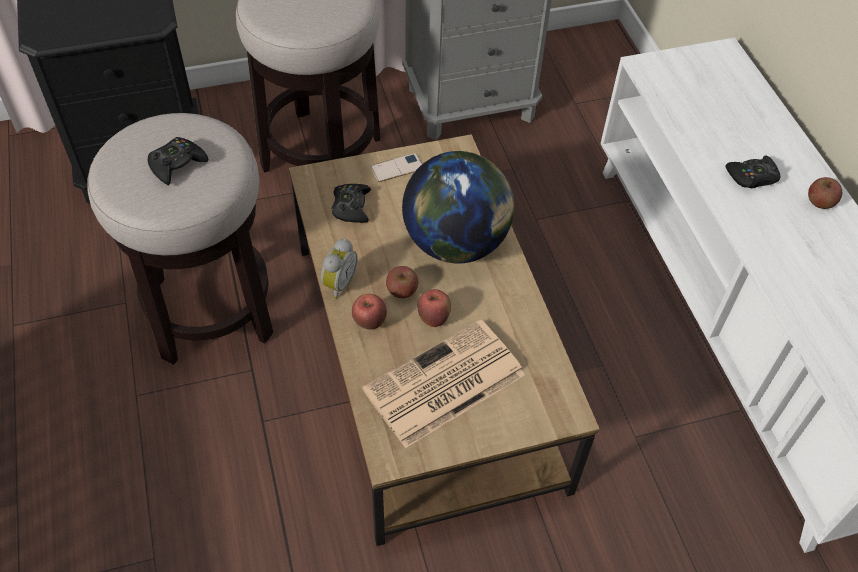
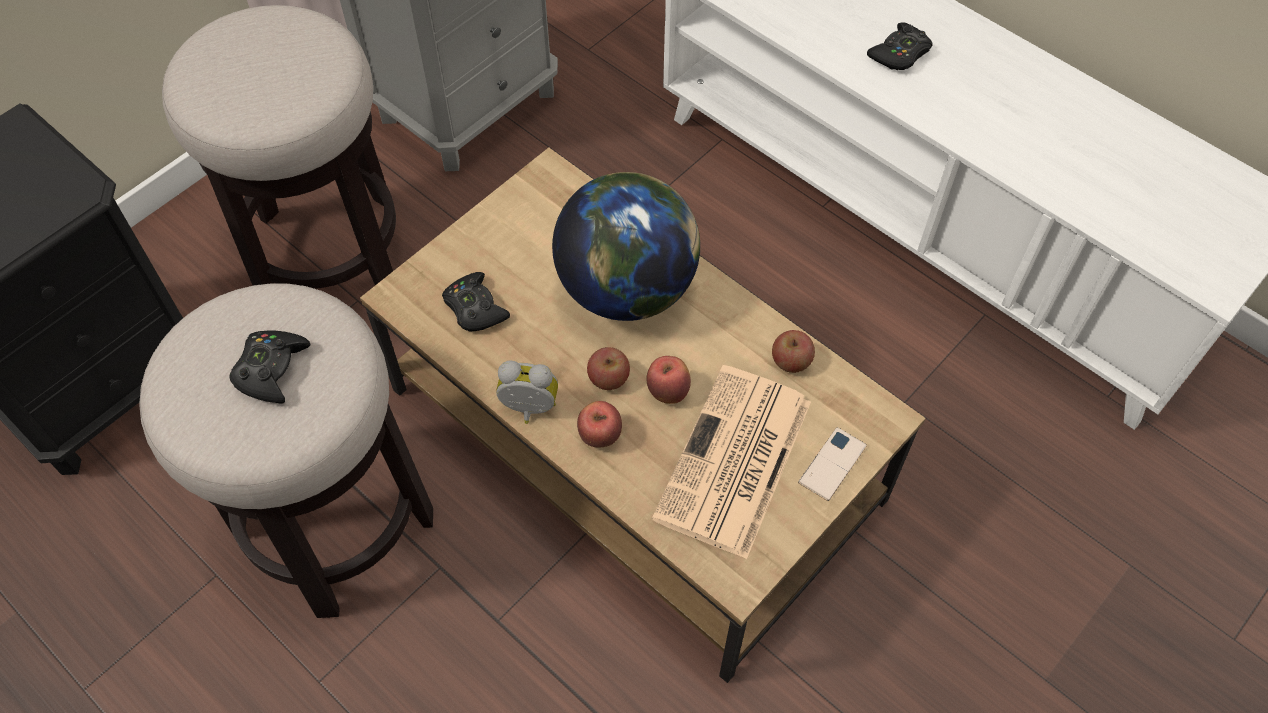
camera: 30 degrees left, 5 degrees up
alarm clock [321,239,357,299] -> alarm clock turned 75 degrees counterclockwise [496,360,558,424]
phone [370,153,422,182] -> phone moved to [798,427,867,501]
apple [808,177,842,209] -> apple moved to [772,330,815,373]

